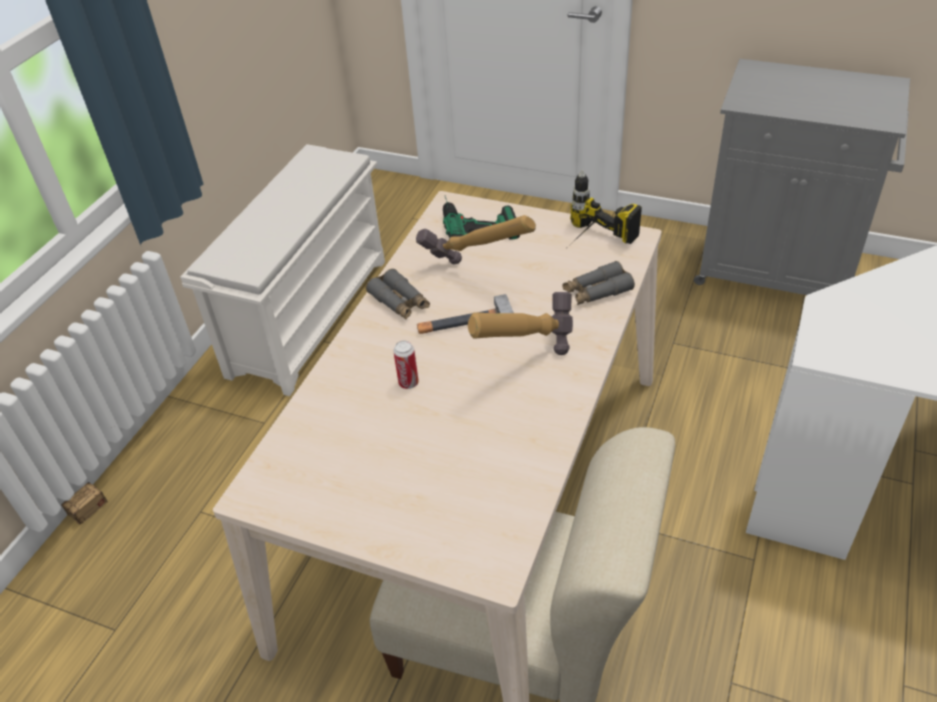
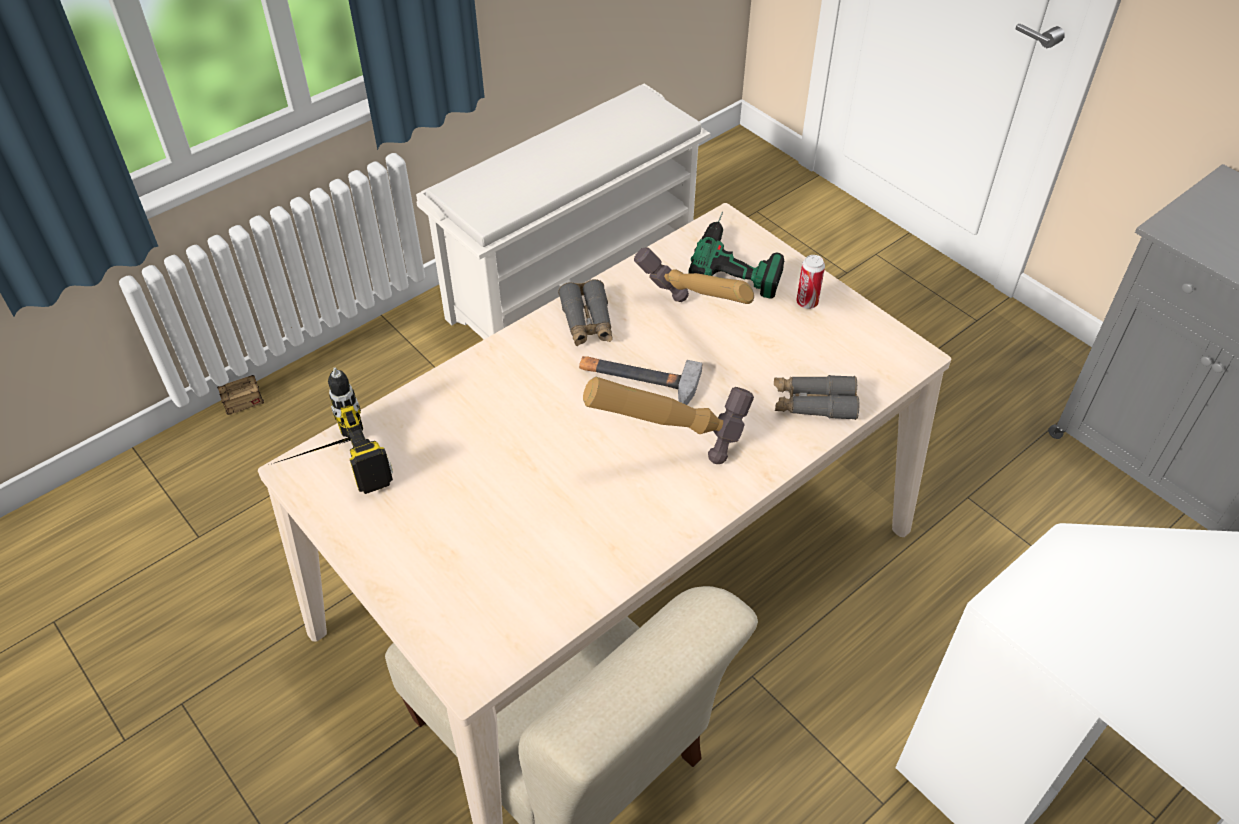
camera: 25 degrees right, 5 degrees up
can [393,341,419,389] -> can moved to [796,255,825,309]
power drill [570,170,642,244] -> power drill moved to [273,367,393,494]

